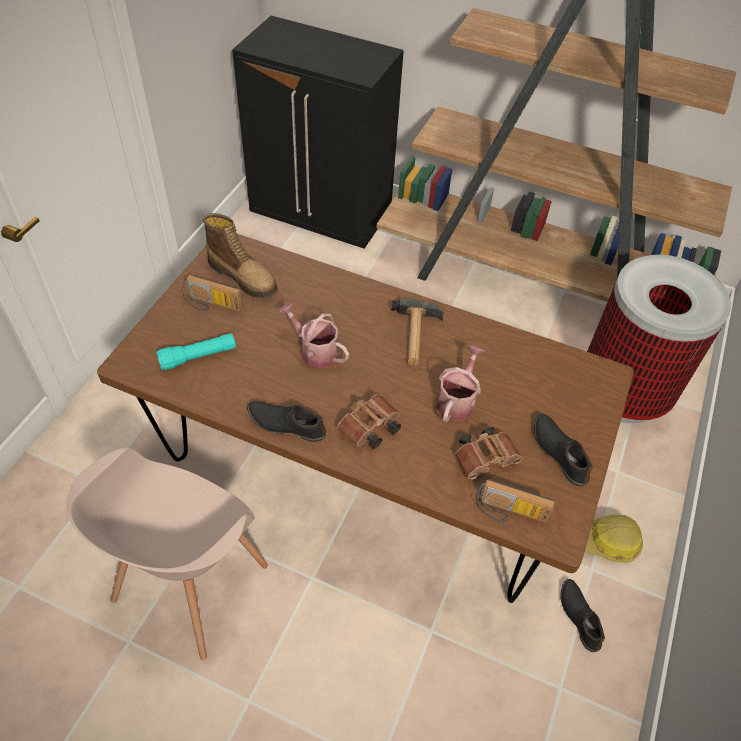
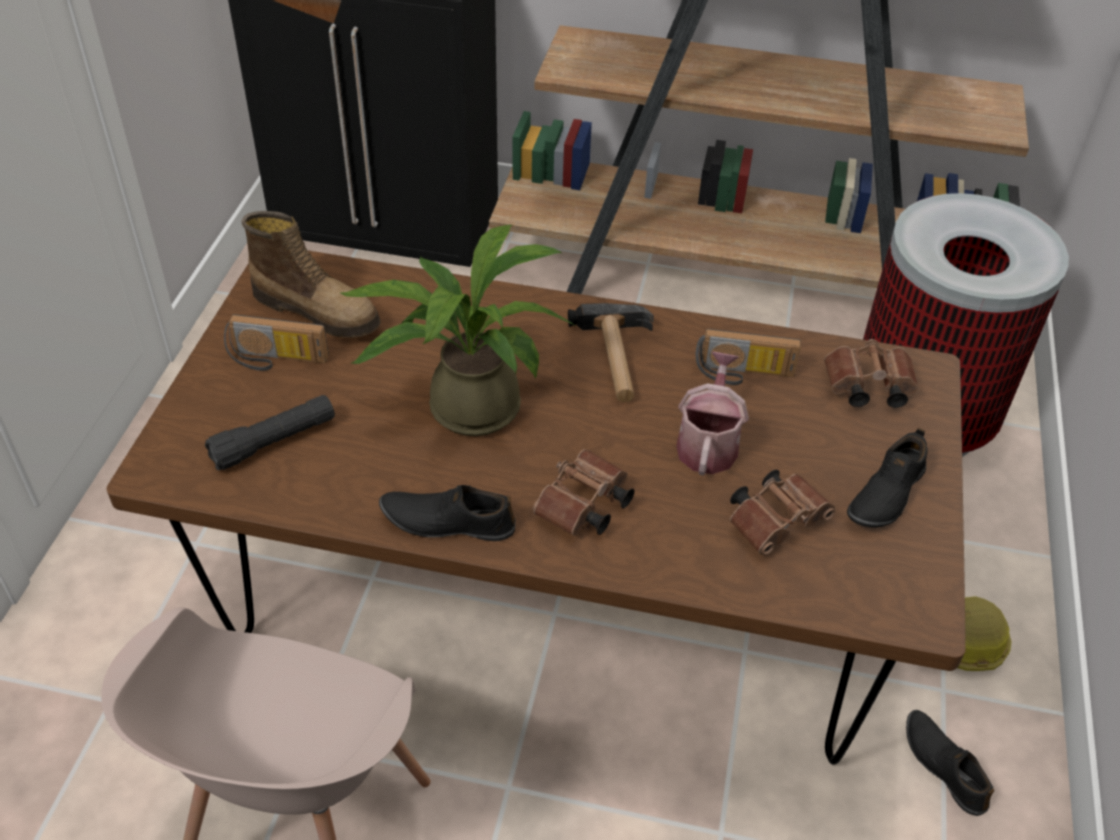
camera: 10 degrees left, 5 degrees down
turquoise flashlight [156,333,236,370] -> black flashlight [205,395,335,470]
watering can [278,303,349,369] -> potted plant [341,225,575,436]
radio [476,479,555,523] -> radio moved to [696,329,801,385]
black shoe [534,414,593,486] -> black shoe turned 105 degrees counterclockwise [847,428,928,528]
none -> brown binoculars [824,339,919,408]

